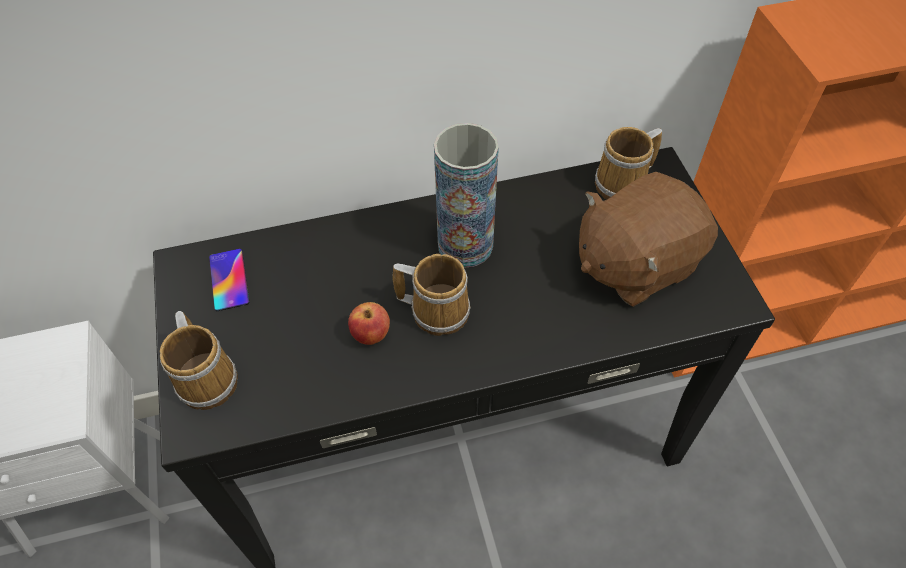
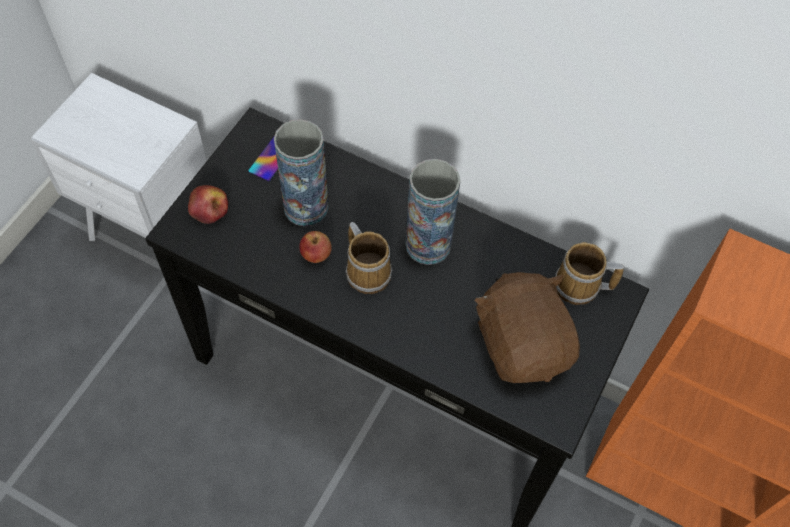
camera: 40 degrees right, 5 degrees up
mug [160,311,238,410] -> apple [188,185,228,224]
brown plush toy [579,172,718,307] -> brown plush toy turned 60 degrees clockwise [474,272,580,383]
none -> vase [274,119,329,227]

